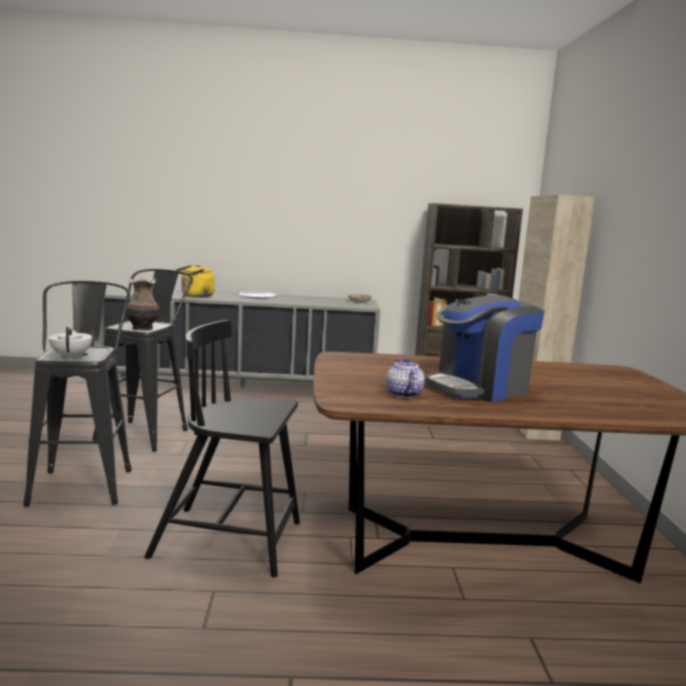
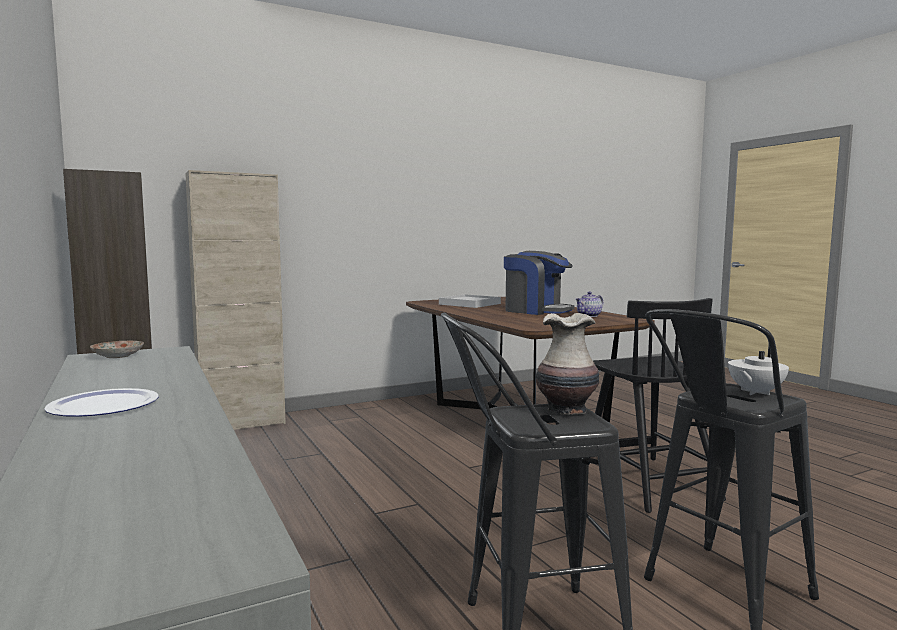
camera: 115 degrees left, 5 degrees down
yellow kettle [176,265,215,298] -> none
none -> white tray [439,294,501,308]

